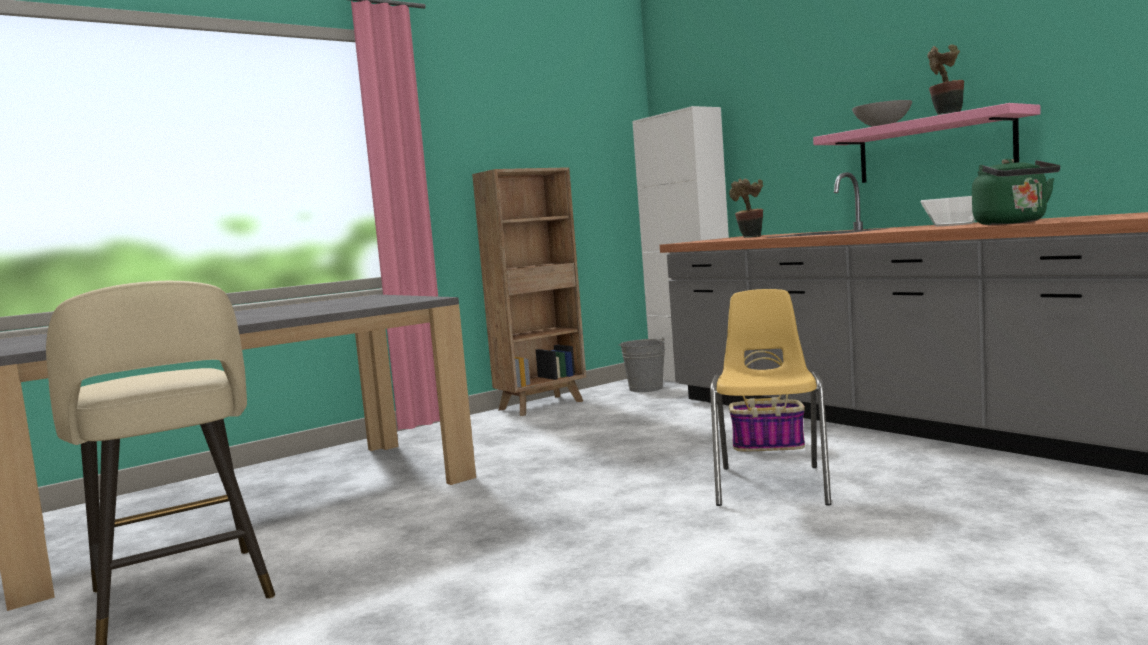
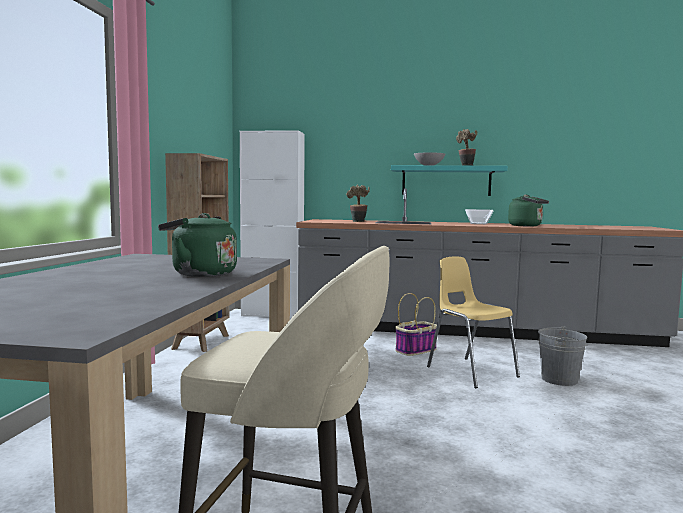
camera: 45 degrees left, 0 degrees up
grey bucket [618,337,665,392] -> grey bucket moved to [538,326,587,386]
pink shelf [813,103,1041,183] -> turquoise shelf [391,165,508,196]
none -> green kettle [158,213,237,277]

